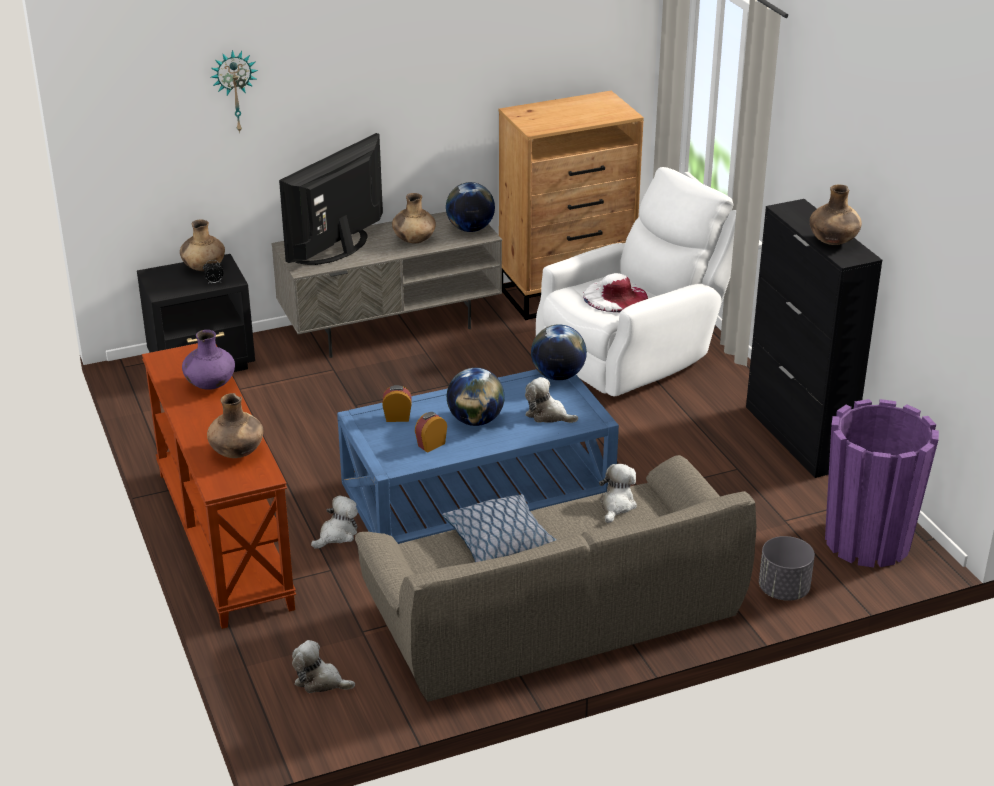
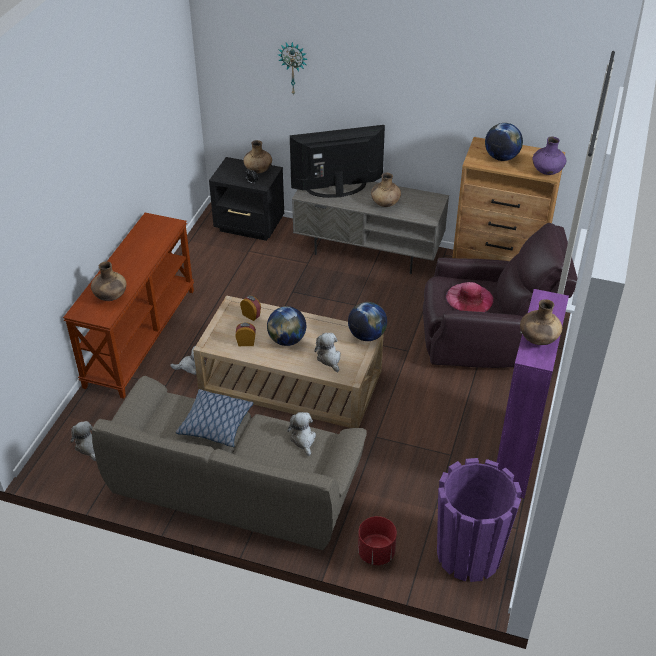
camera: 40 degrees right, 10 degrees up
purple vase [182,330,235,390] -> purple vase moved to [533,136,566,175]
blue coffee table [337,369,619,544] -> beige coffee table [193,296,384,428]
globe [446,182,495,232] -> globe moved to [485,123,523,161]
white armchair [536,167,736,396] -> brown armchair [423,223,577,368]
white hat [583,273,648,312] -> pink hat [446,282,494,312]
plush toy [599,464,637,523] -> plush toy turned 75 degrees counterclockwise [287,412,316,456]
black cabinet [746,199,882,478] -> purple cabinet [497,289,569,498]
grey planter [759,536,815,601] -> red planter [358,516,397,565]

